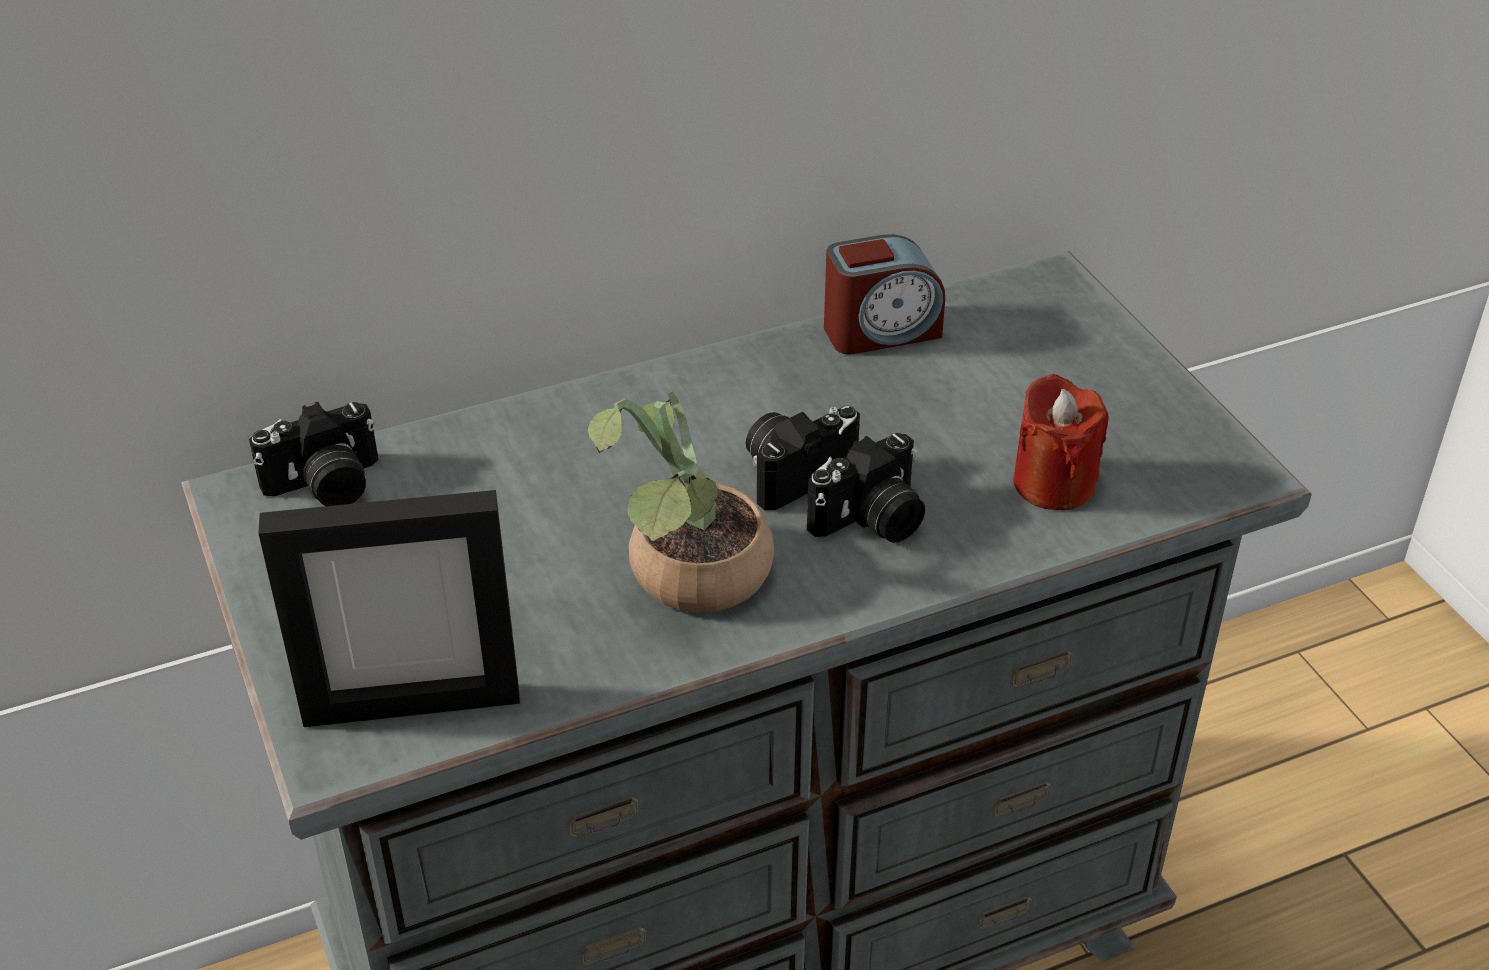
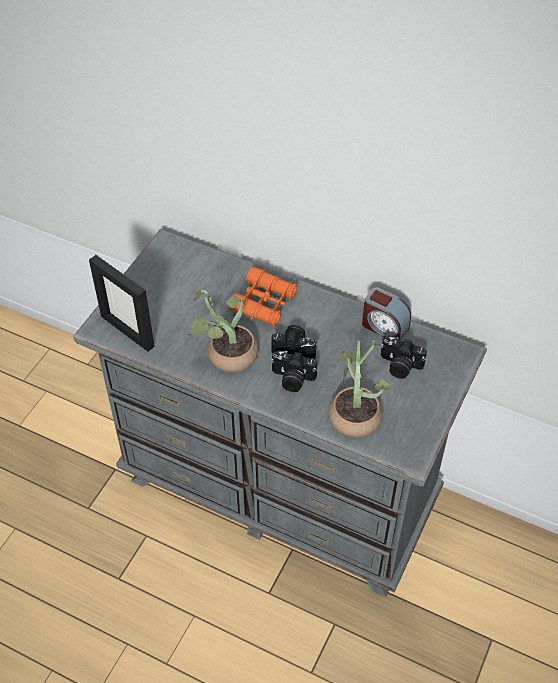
camera: 50 degrees right, 10 degrees up
camera [249,402,378,506] -> camera moved to [381,337,427,379]
red candle [1013,374,1108,510] -> potted plant [329,340,391,438]
none -> orange binoculars [229,267,297,327]

